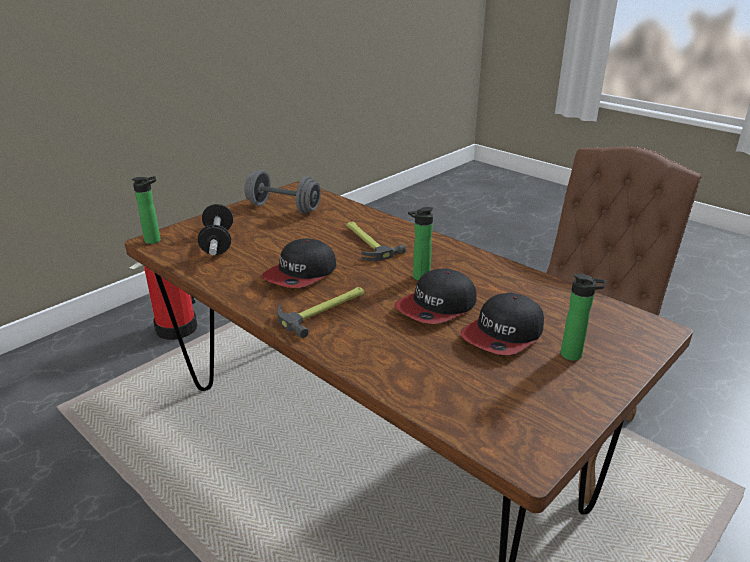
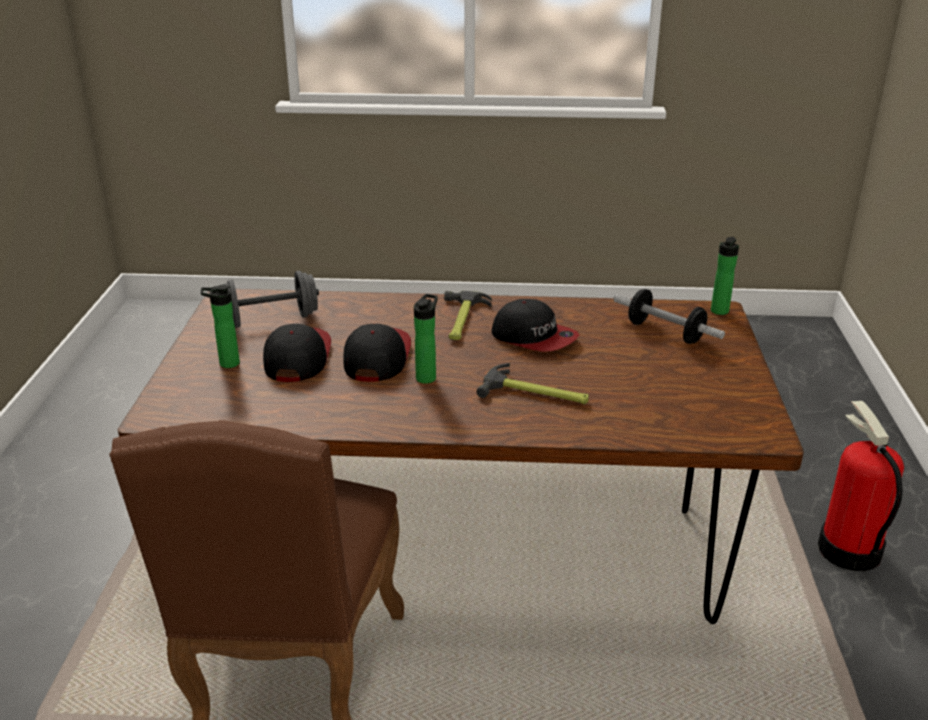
camera: 140 degrees right, 0 degrees up
grey dumbbell [244,170,321,214] -> grey dumbbell moved to [223,271,319,328]
cap [261,238,336,288] -> cap turned 135 degrees clockwise [492,299,579,352]

